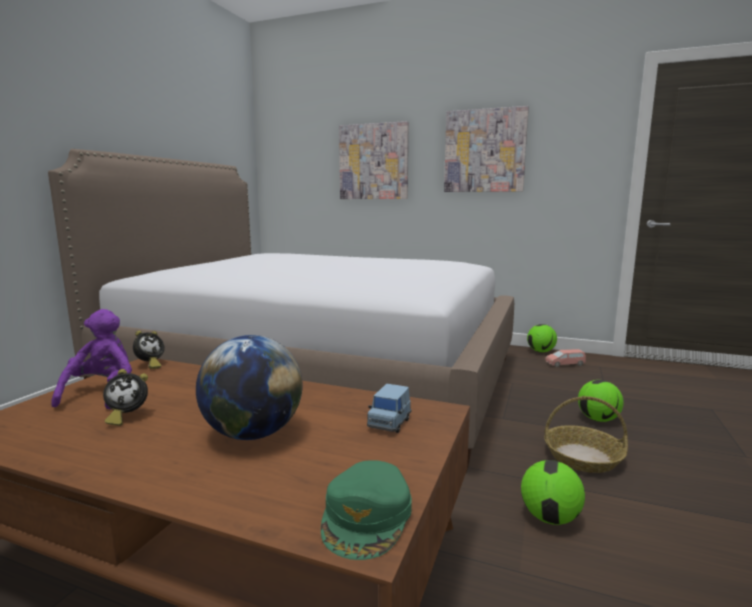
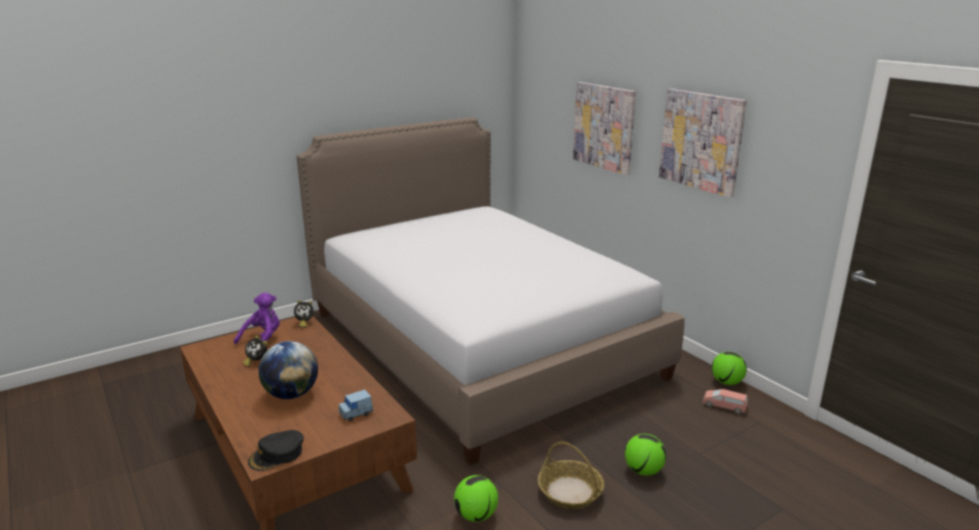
camera: 35 degrees right, 10 degrees up
green cap [321,460,412,560] -> black cap [248,430,304,471]

